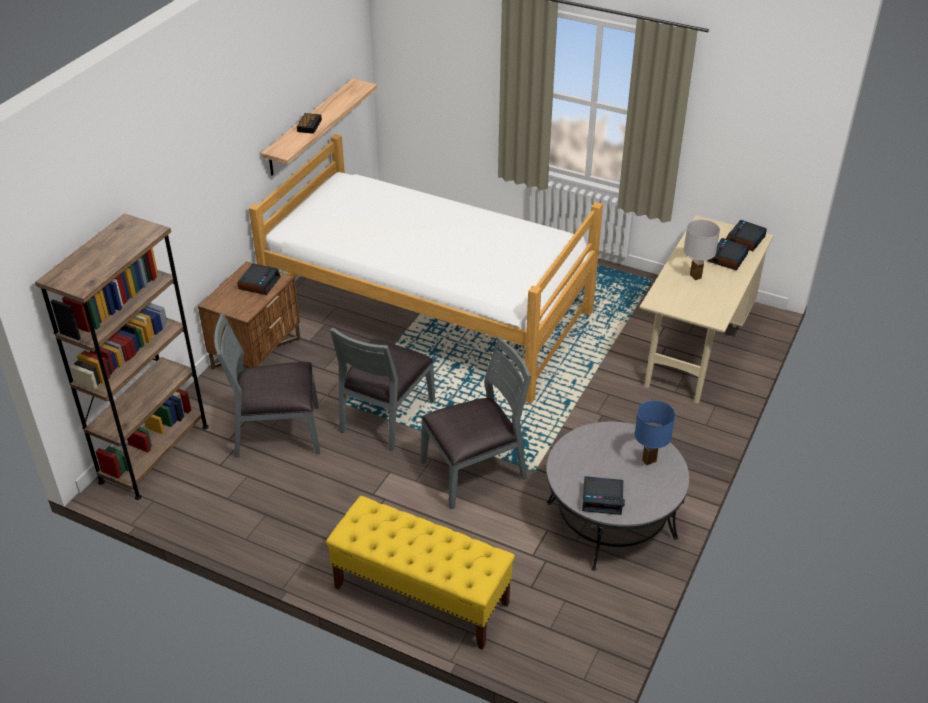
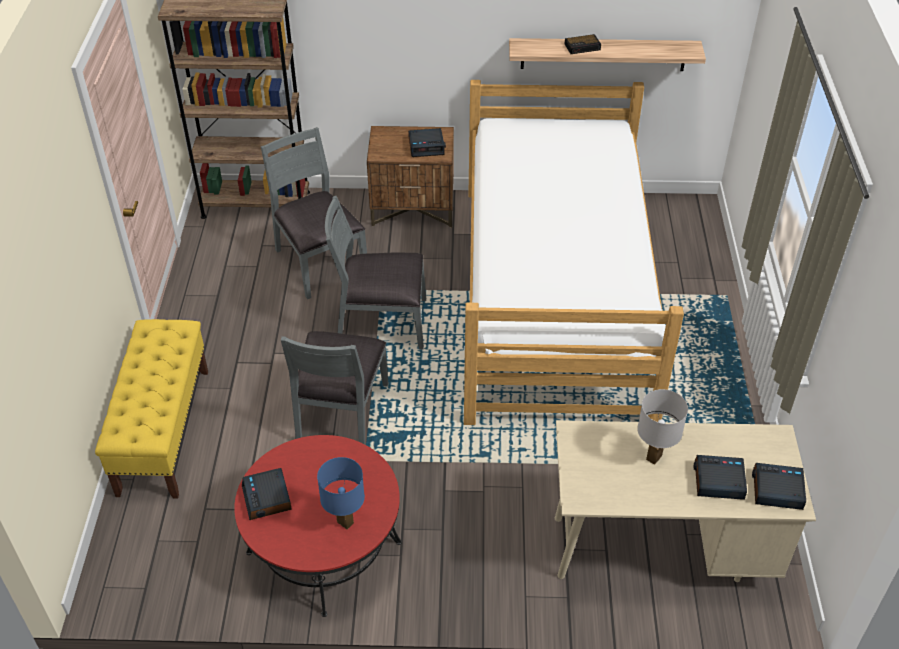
camera: 65 degrees right, 5 degrees up
grey chair [421,337,531,509] -> grey chair turned 60 degrees clockwise [281,331,388,444]
grey coffee table [547,422,689,571] -> red coffee table [234,435,402,617]

